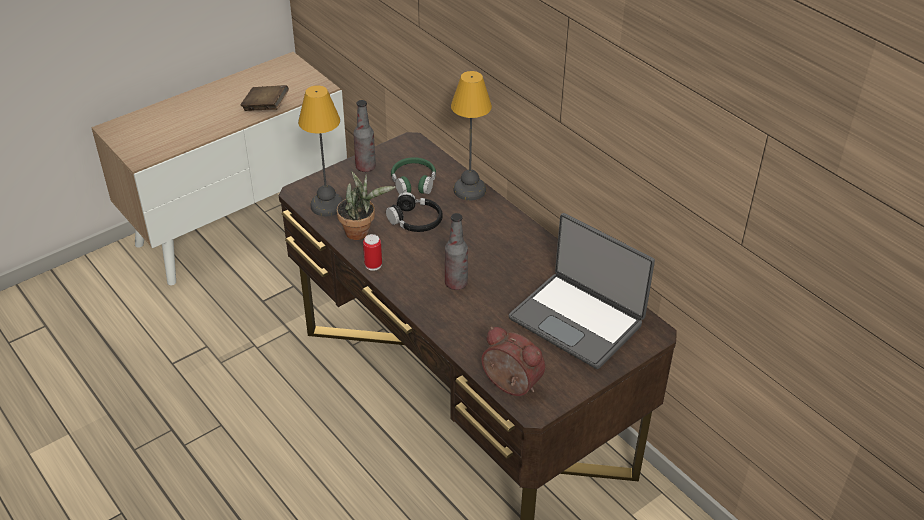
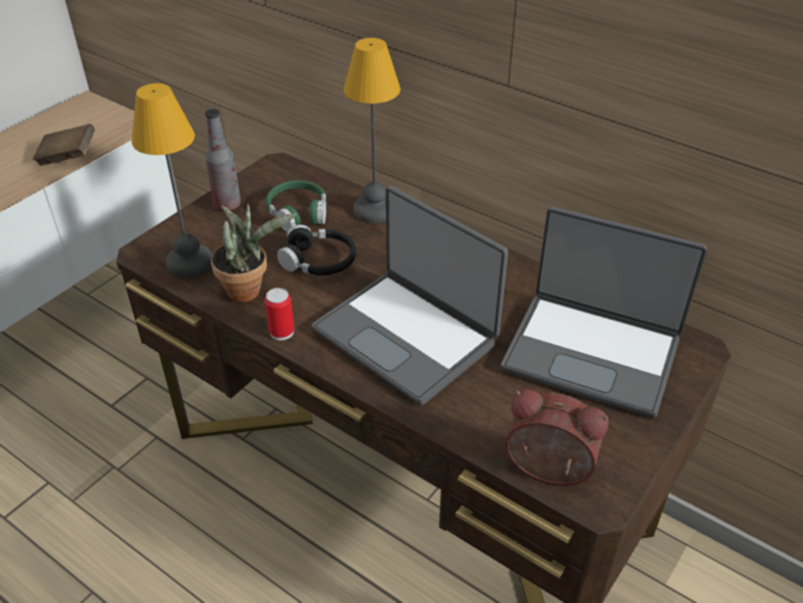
camera: 15 degrees left, 0 degrees up
bottle [445,213,468,290] -> laptop [312,186,508,405]

